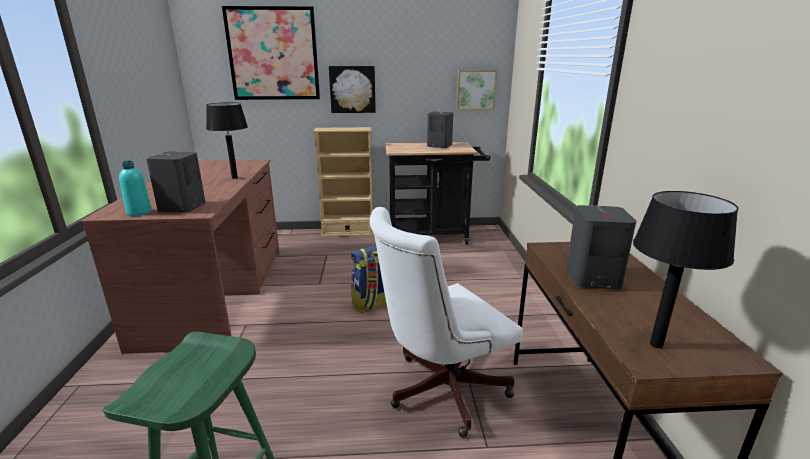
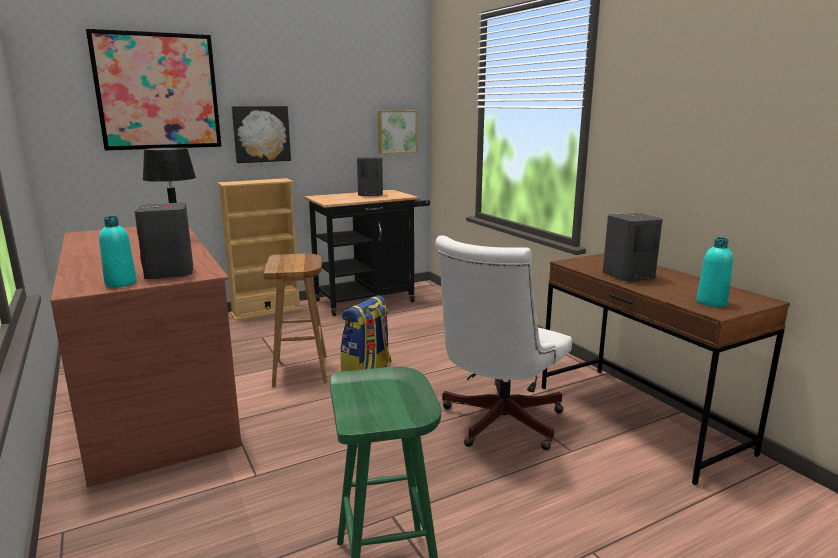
camera: 25 degrees left, 5 degrees down
black table lamp [633,191,738,348] -> turquoise bottle [696,237,733,307]
none -> brown stool [263,253,328,387]

